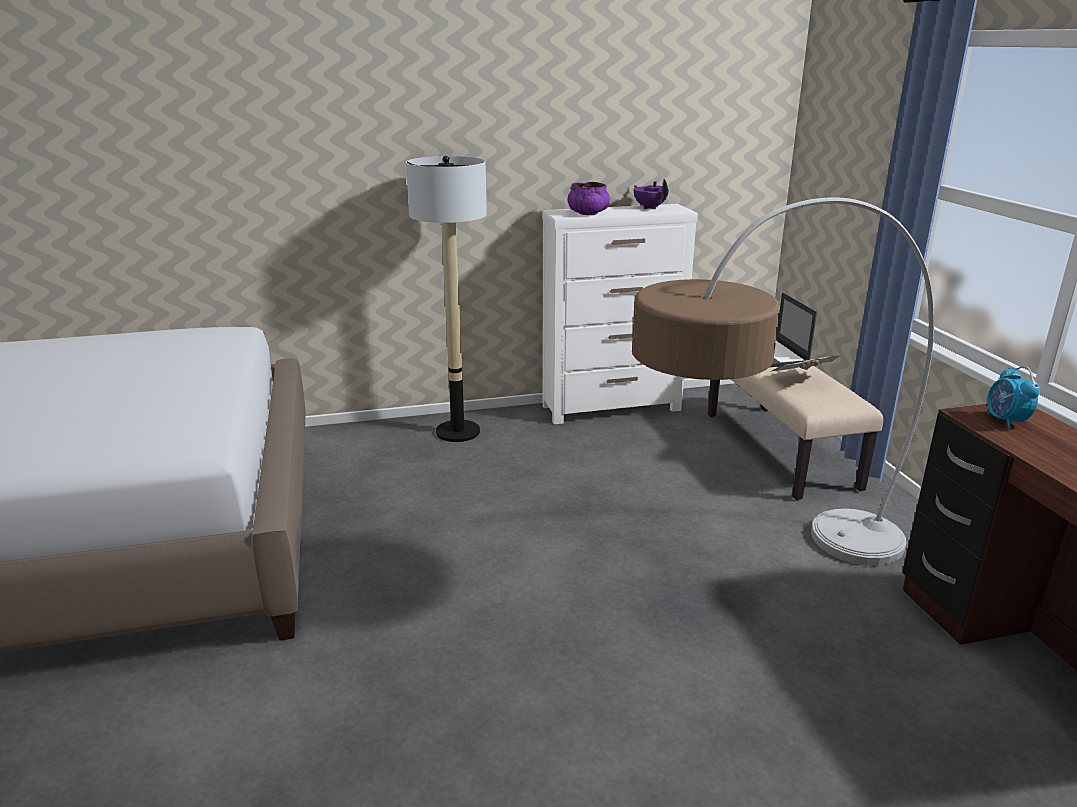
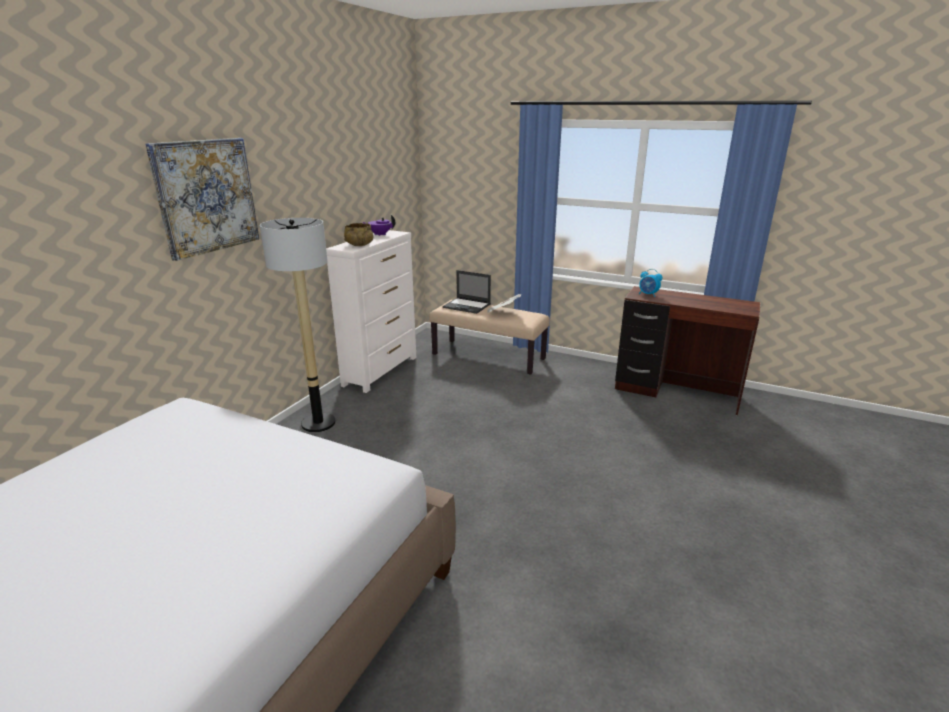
camera: 50 degrees left, 0 degrees up
purple bowl [567,182,610,215] -> beige bowl [344,223,373,246]
floor lamp [632,197,934,566] -> none
none -> picture [145,138,259,261]

